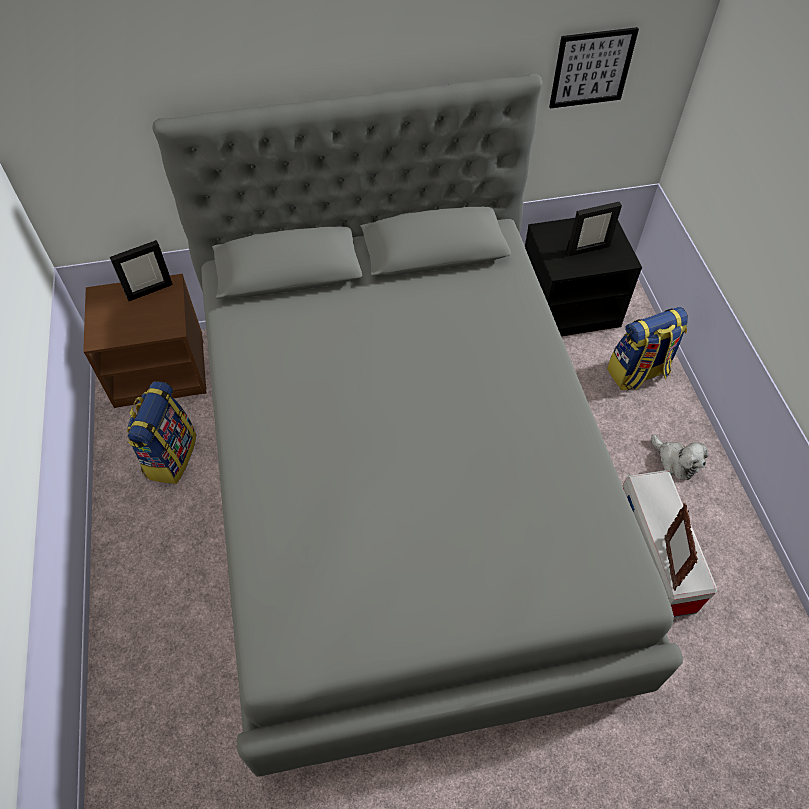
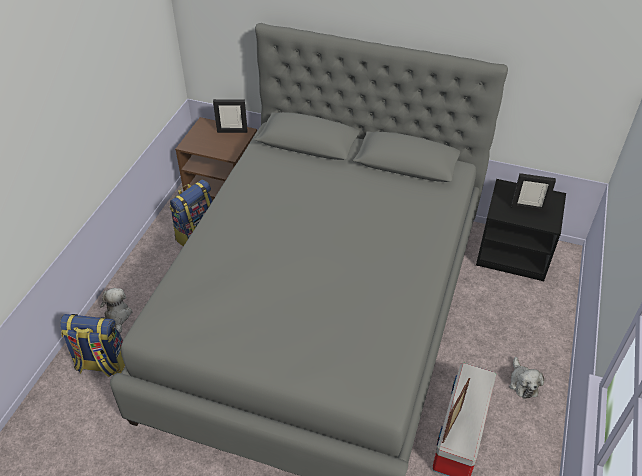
camera: 30 degrees right, 10 degrees down
picture [549,27,639,108] -> none
backpack [607,307,688,390] -> backpack moved to [60,314,125,377]
none -> plush toy [100,288,133,333]

